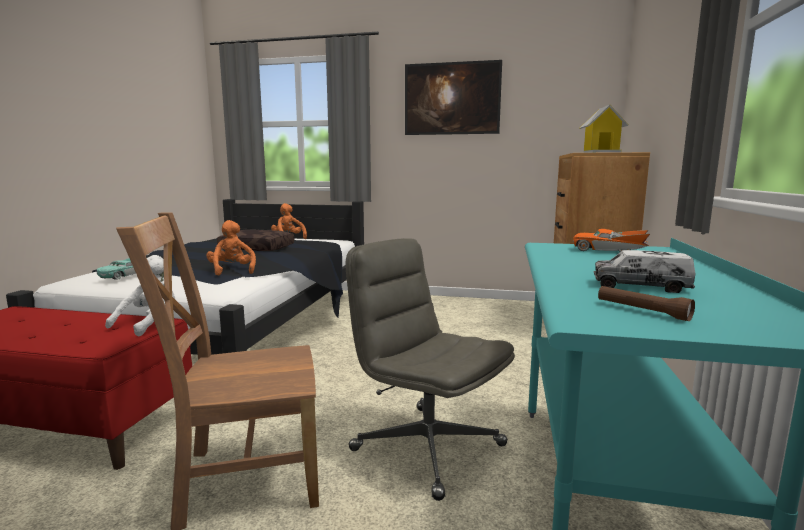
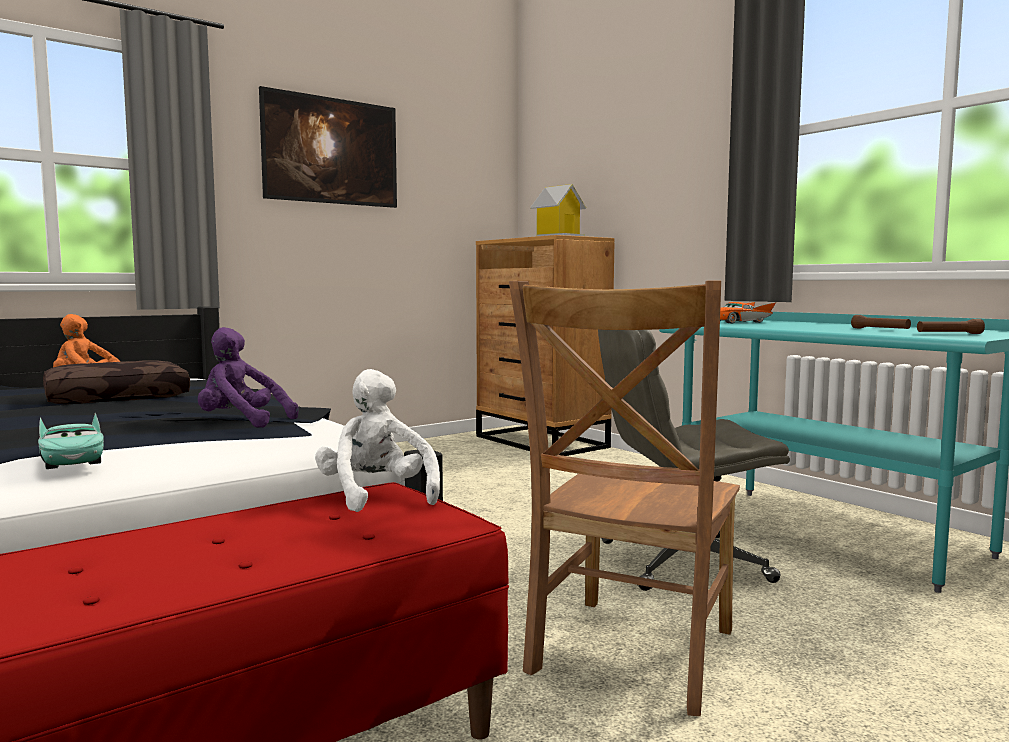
camera: 50 degrees left, 5 degrees down
orange plush toy [206,220,256,276] -> purple plush toy [198,327,298,428]
toy truck [594,250,695,293] -> brown flashlight [851,315,911,329]

